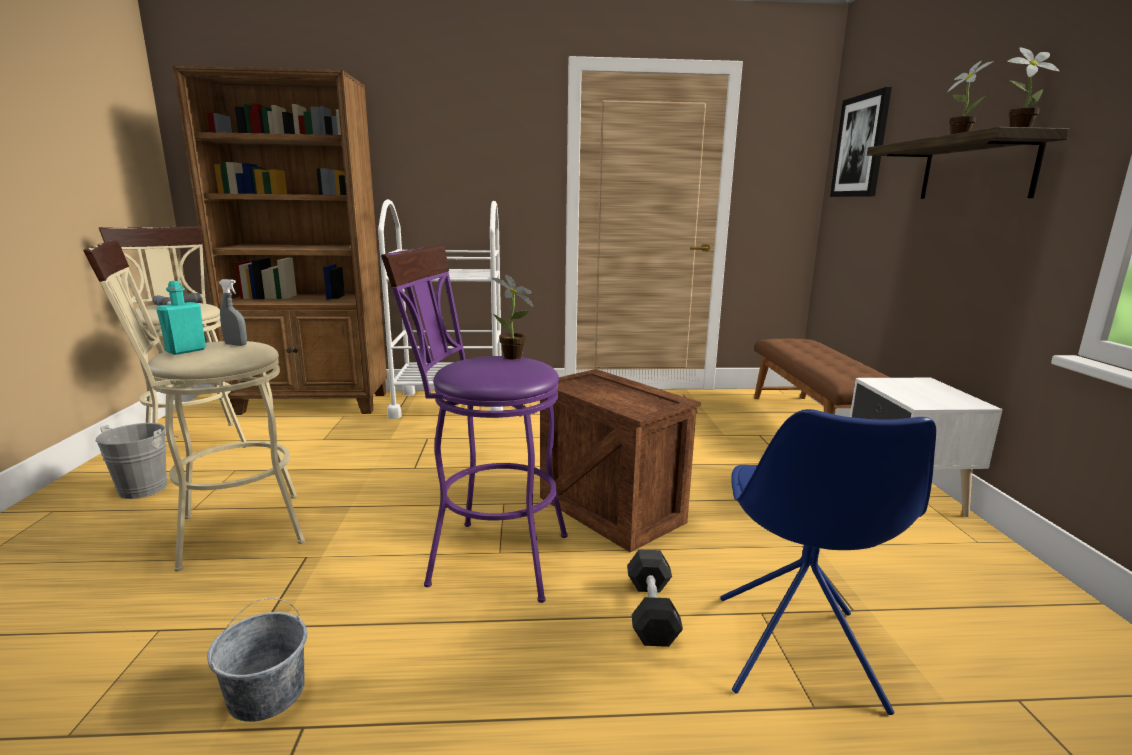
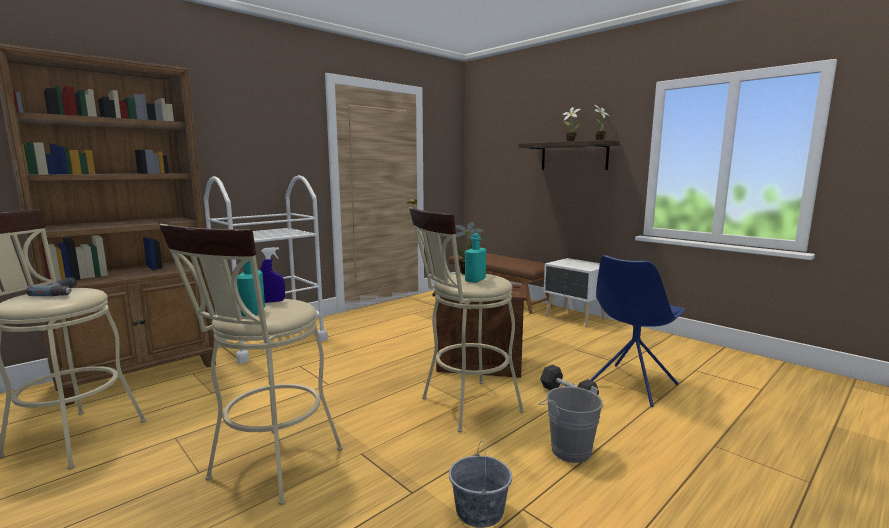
camera: 40 degrees left, 5 degrees down
grey bucket [96,423,178,499] -> grey bucket moved to [538,386,603,463]
grey spray bottle [219,279,247,346] -> blue spray bottle [260,247,285,303]
purple stool [381,244,568,603] -> beige stool [409,207,524,433]
blue chair [720,409,936,715] -> blue chair turned 75 degrees clockwise [590,255,685,407]
picture [830,87,892,197] -> none
none -> turquoise bottle [465,233,486,283]

